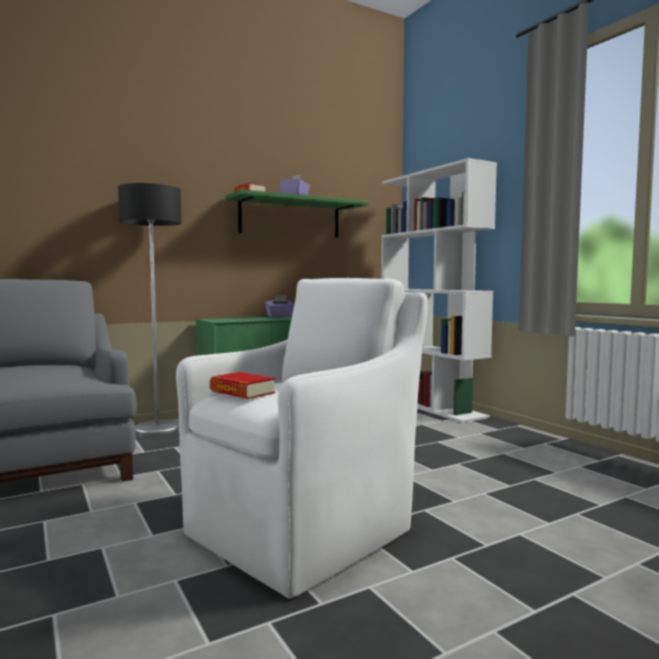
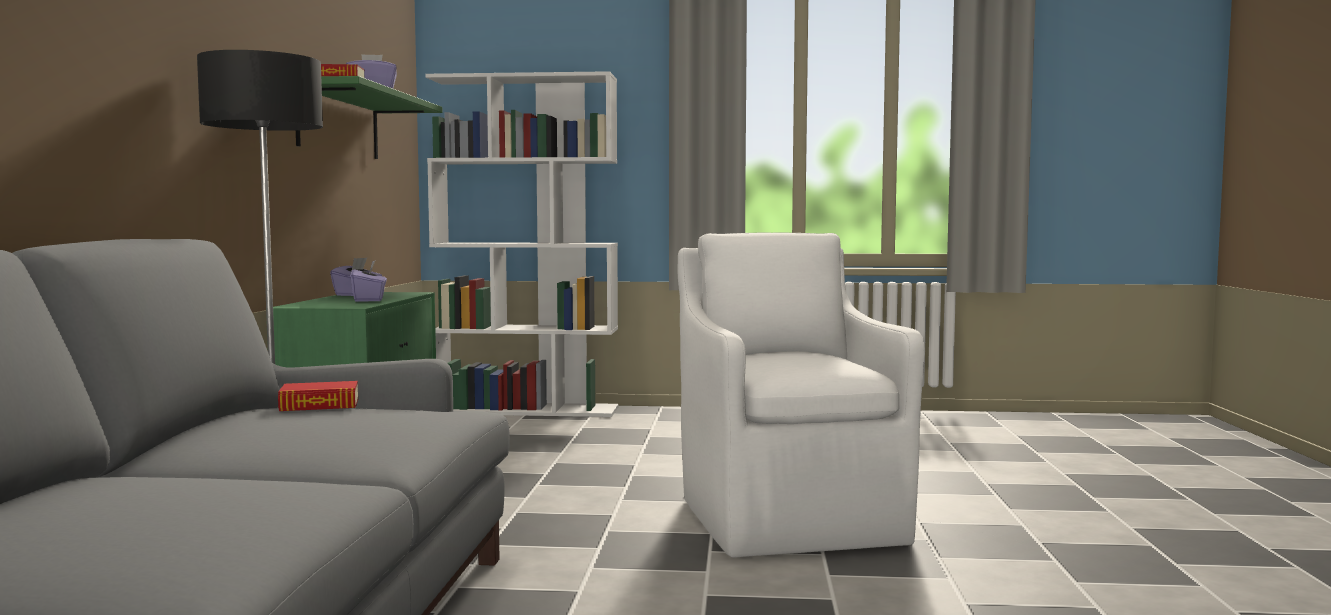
camera: 55 degrees left, 0 degrees up
book [210,372,275,399] -> book moved to [278,381,358,411]
none -> purple tissue box [350,261,387,302]

